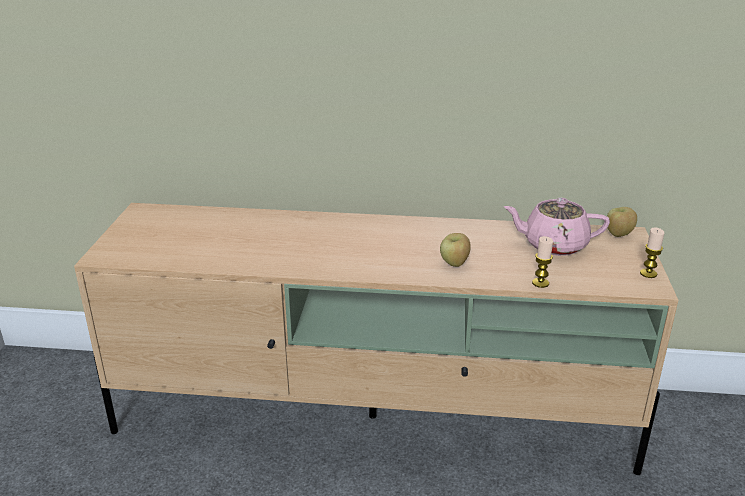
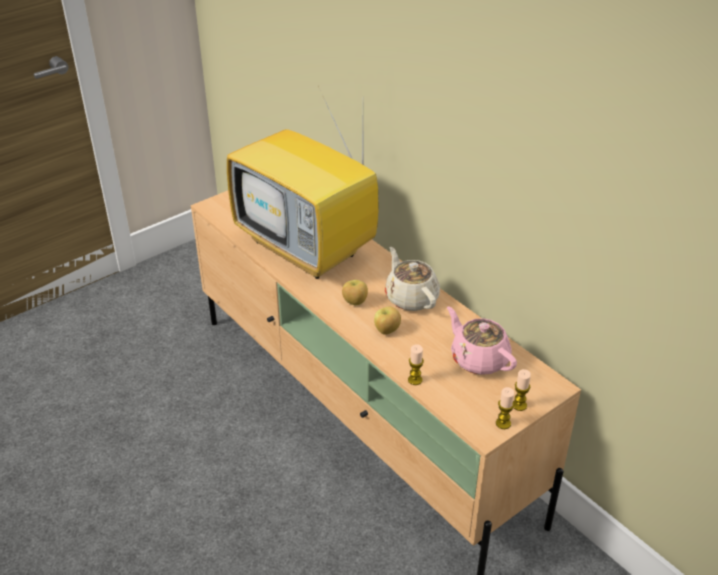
camera: 45 degrees right, 10 degrees up
apple [607,207,637,237] -> apple moved to [342,280,368,306]
none -> television [227,86,379,279]
none -> beige teapot [385,247,440,311]
none -> candle [513,369,531,411]

